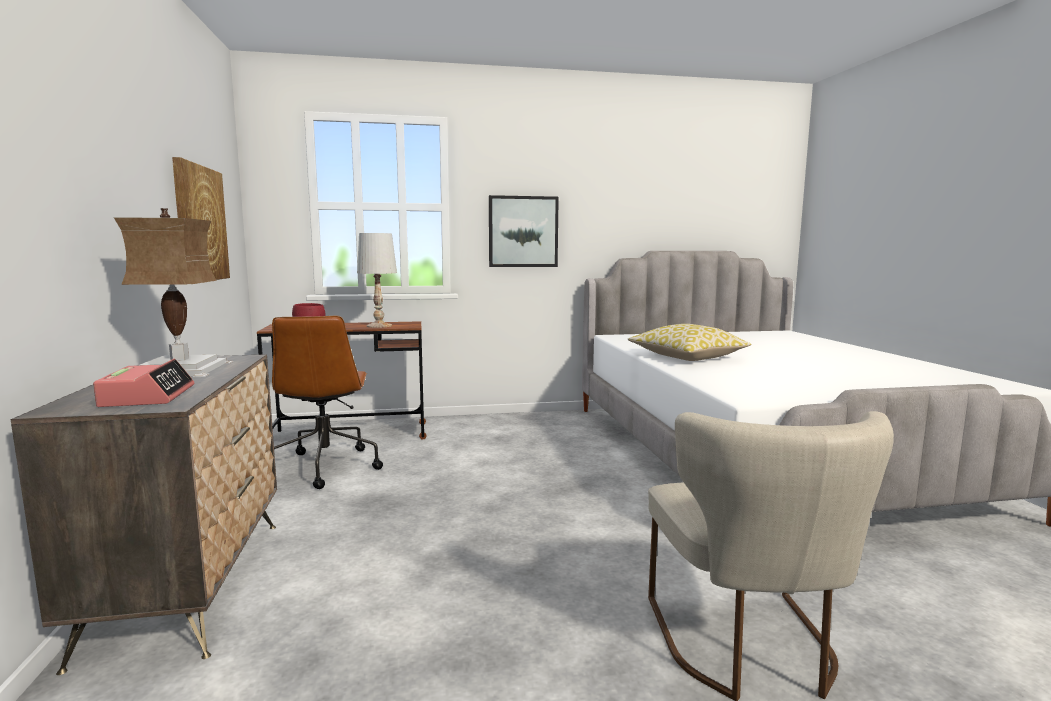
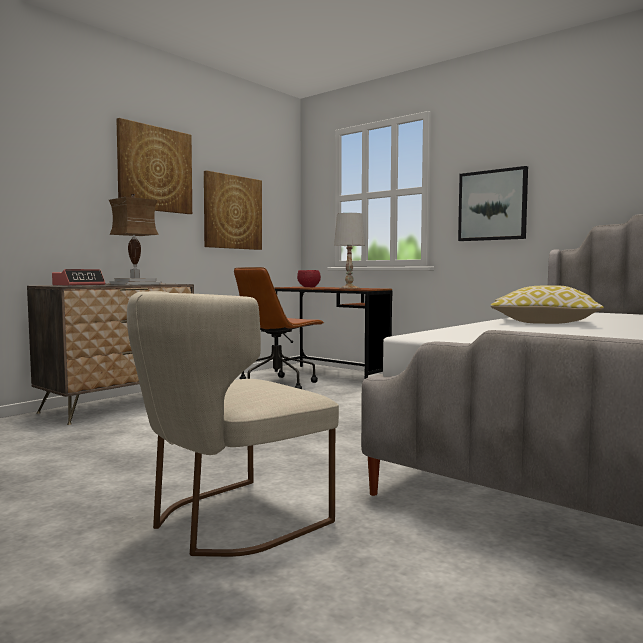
camera: 50 degrees right, 5 degrees down
none -> picture [117,118,192,214]

